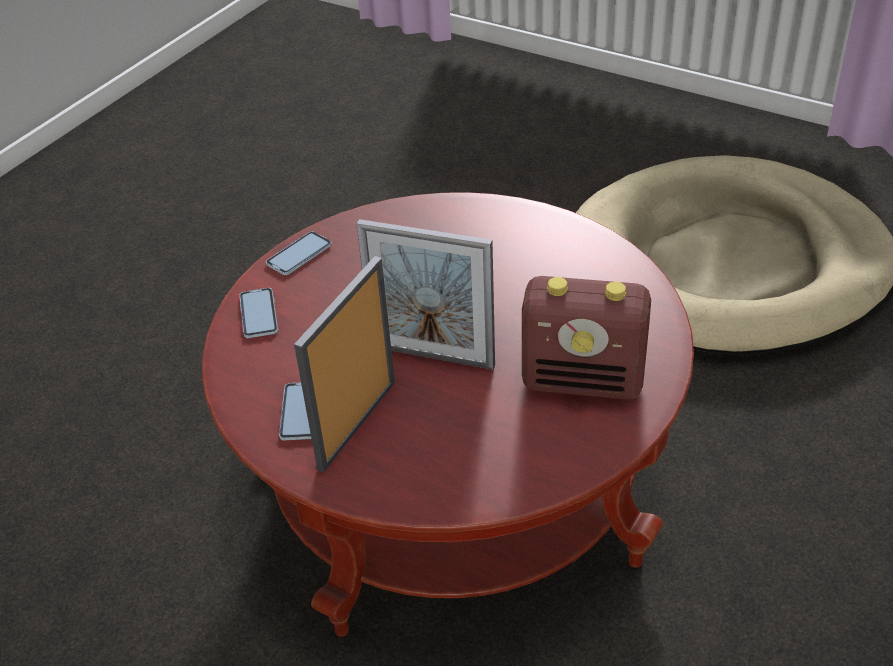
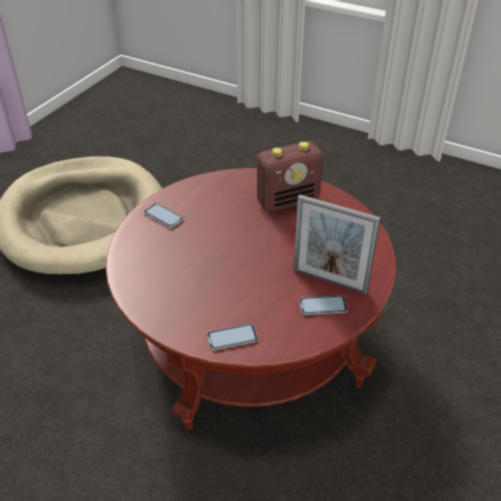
camera: 95 degrees left, 0 degrees up
phone [266,231,332,275] -> phone moved to [144,203,184,228]
picture frame [356,219,495,370] -> none
radio [522,276,651,400] -> radio turned 60 degrees clockwise [257,141,323,212]

